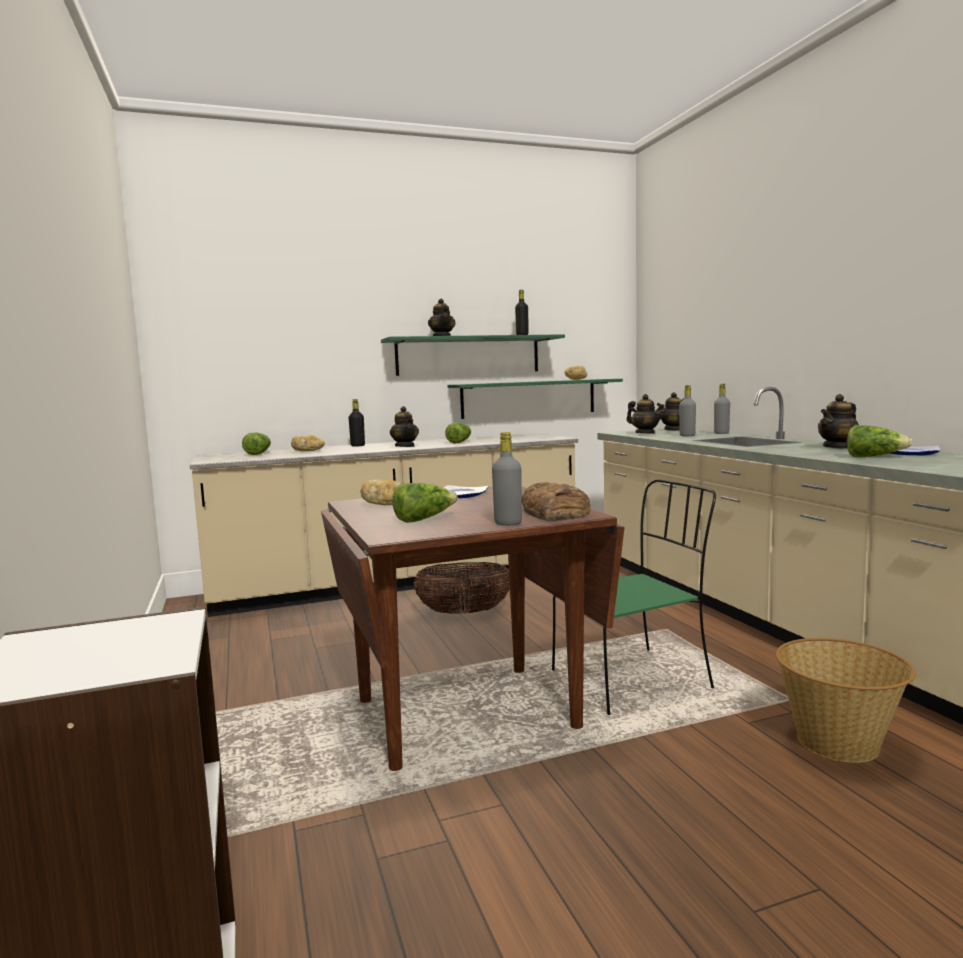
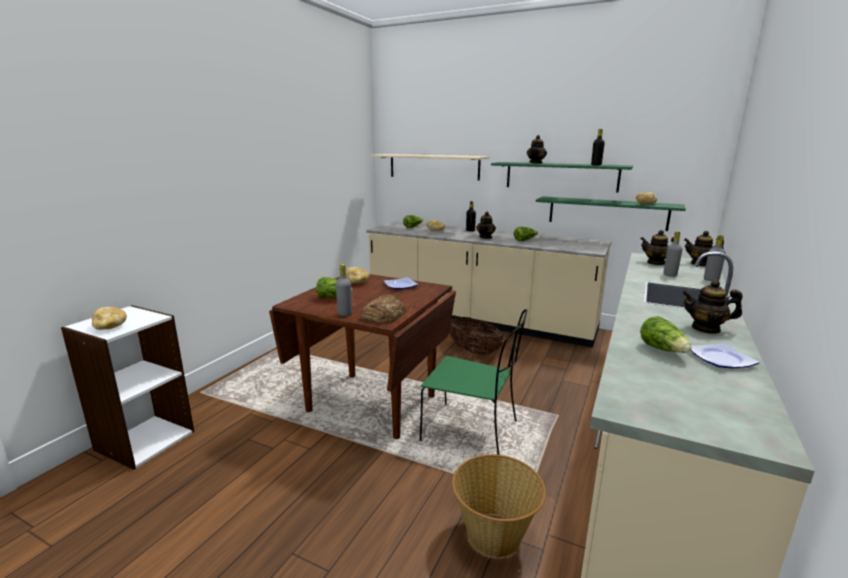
camera: 45 degrees right, 10 degrees up
teapot [627,394,664,433] -> teapot turned 120 degrees clockwise [640,230,674,265]
none -> bread [92,307,127,330]
none -> beige shelf [371,154,489,181]

